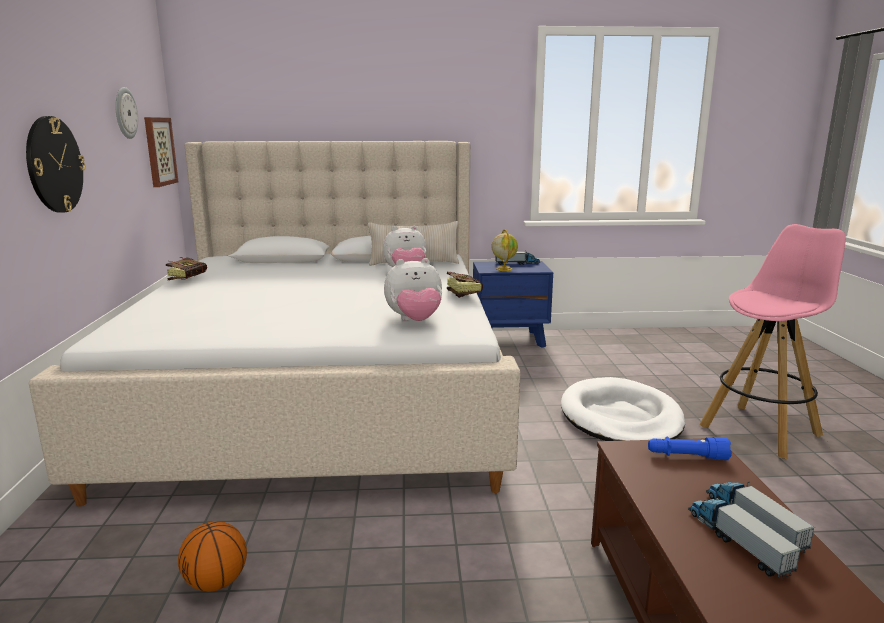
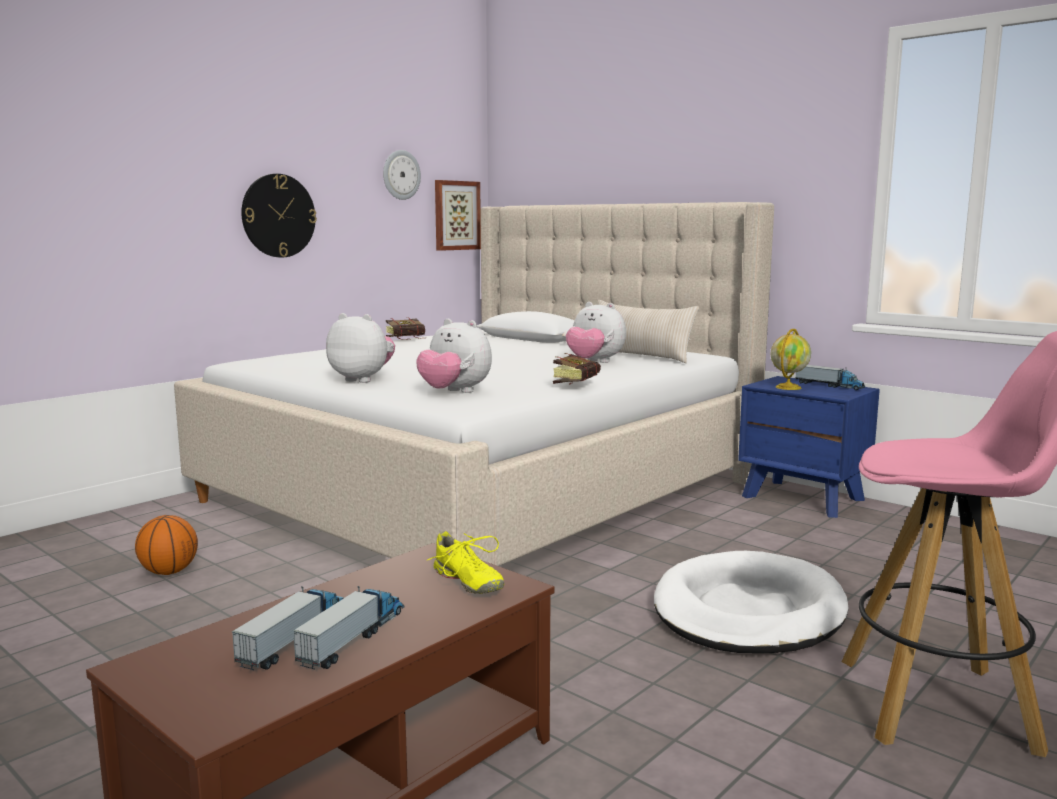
camera: 45 degrees right, 5 degrees down
blue flashlight [648,436,732,460] -> yellow shoe [427,531,504,594]
none -> plush toy [326,313,395,383]

